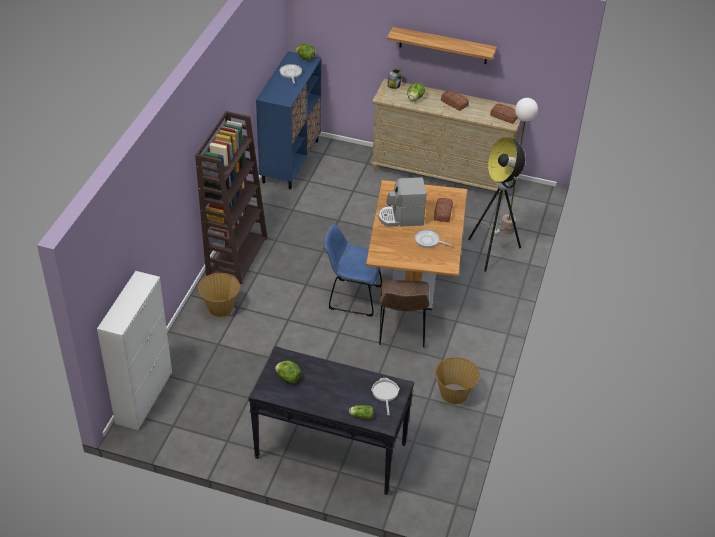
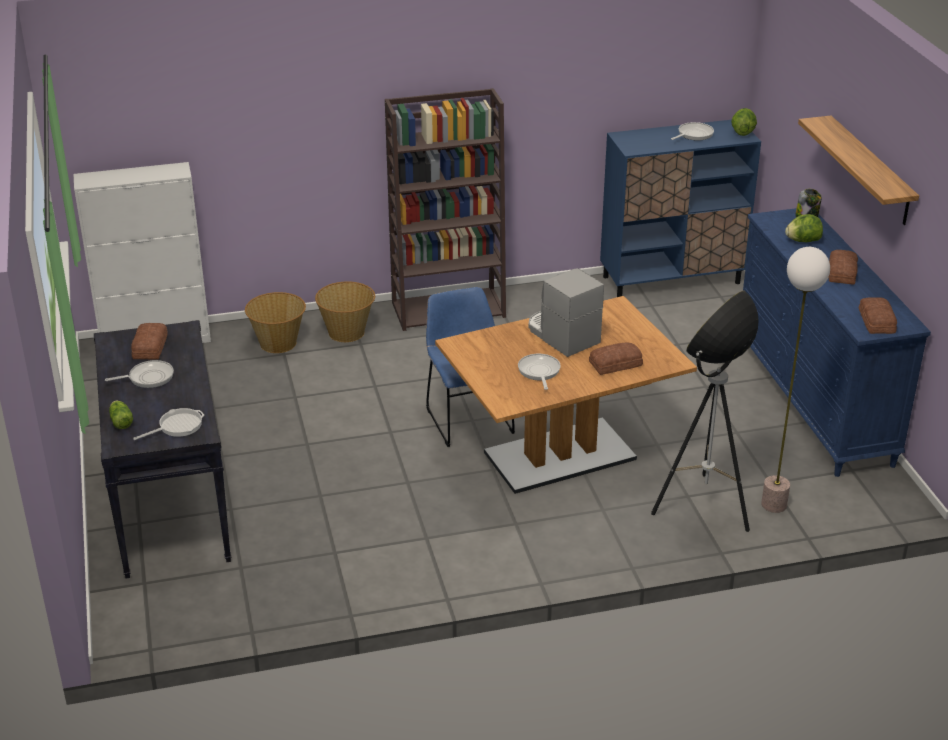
camera: 60 degrees right, 10 degrees down
lettuce [275,361,301,383] -> bread [131,323,168,360]
beige dresser [371,79,521,200] -> blue dresser [743,208,931,477]
brown chair [379,280,430,347] -> none
basket [435,357,480,404] -> basket moved to [245,292,306,353]
none -> frying pan [105,360,174,388]

